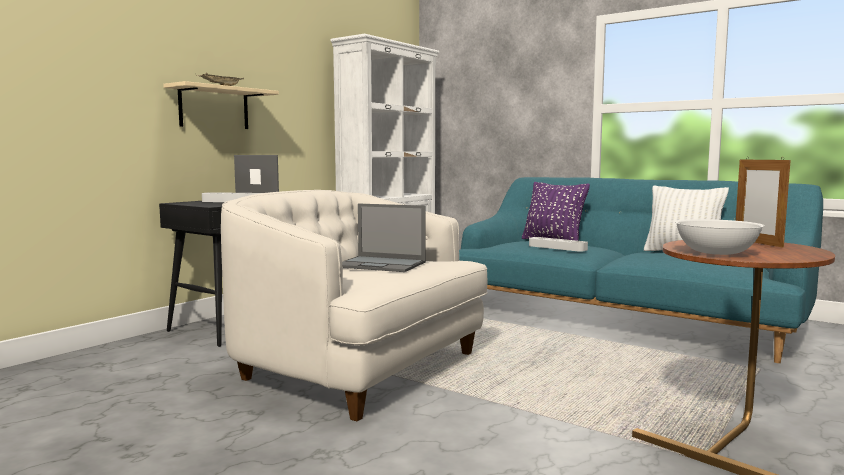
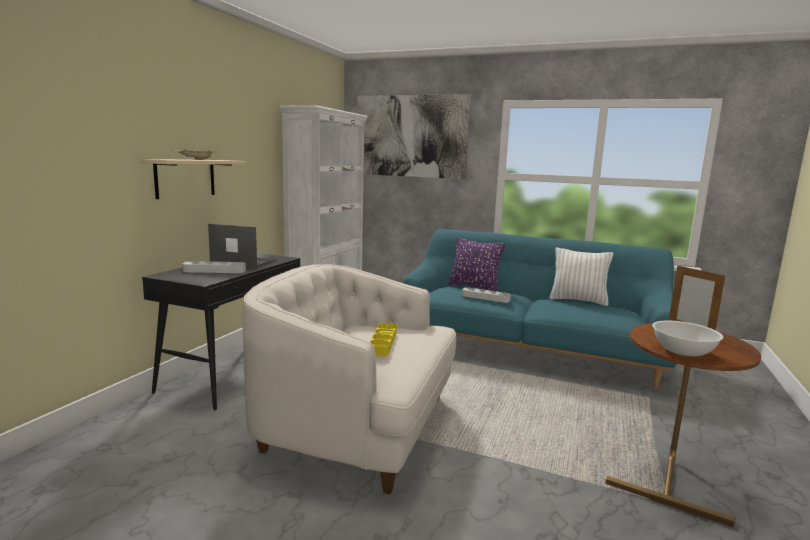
camera: 15 degrees left, 5 degrees up
laptop [342,204,426,272] -> yellow tray [370,323,397,356]
none -> picture [357,94,471,179]

